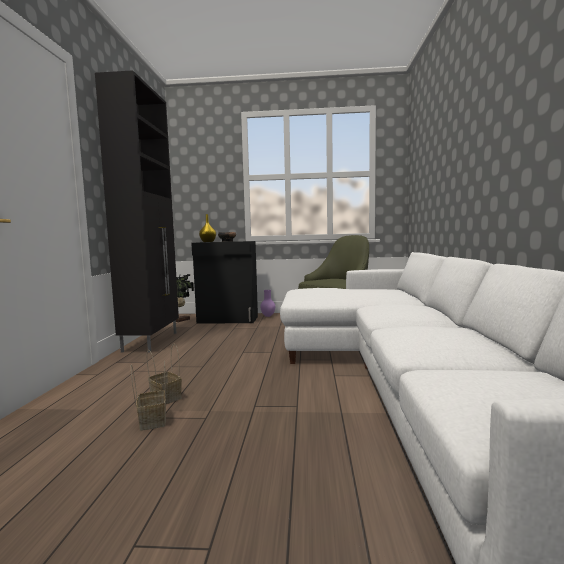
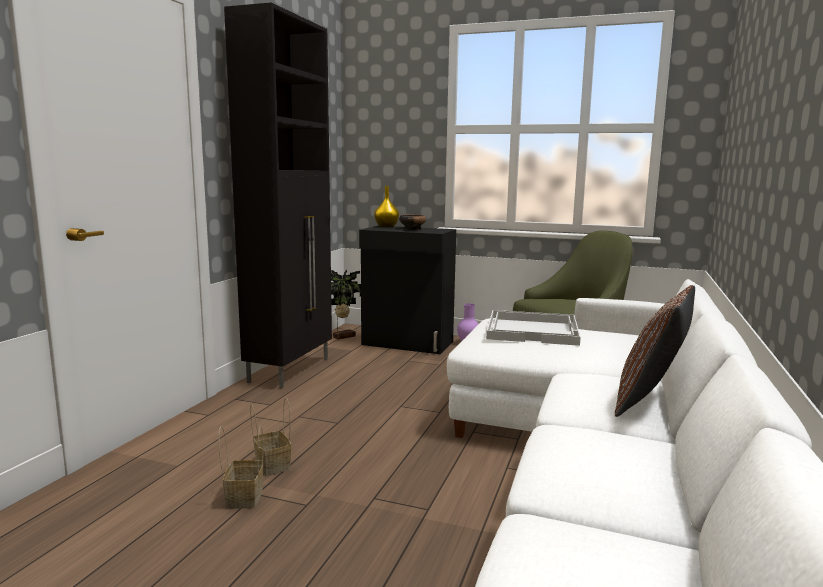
camera: 15 degrees right, 5 degrees up
none -> white tray [486,310,581,346]
none -> brown pillow [615,285,695,417]

